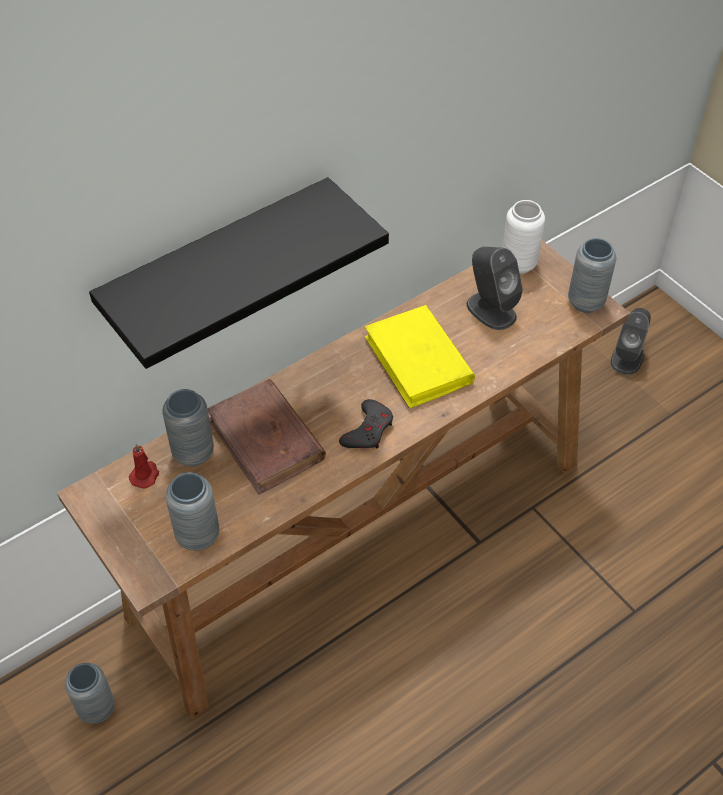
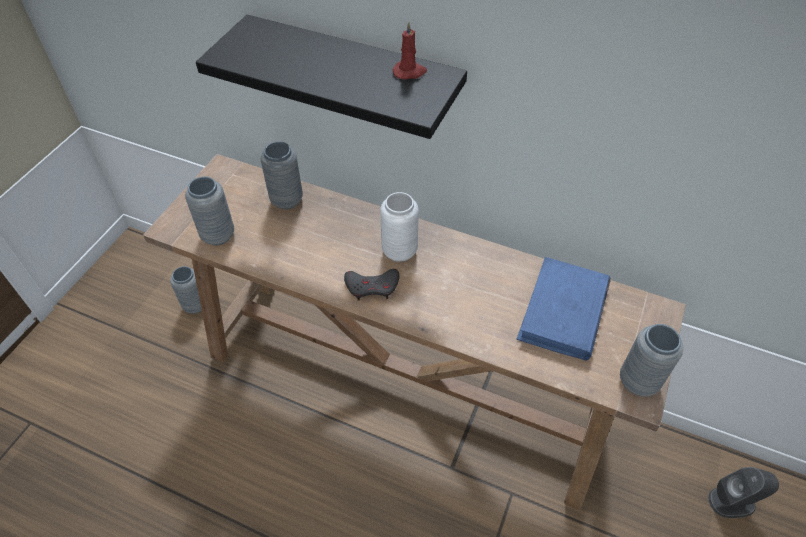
camera: 60 degrees right, 0 degrees up
red candle [129,444,159,489] -> red candle moved to [393,22,427,80]
brown book [207,379,326,495] -> none
yellow book [365,305,475,409] -> none
grey speaker [466,247,523,330] -> blue book [517,257,611,361]
white vase [502,200,545,274] -> white vase moved to [380,192,419,262]

